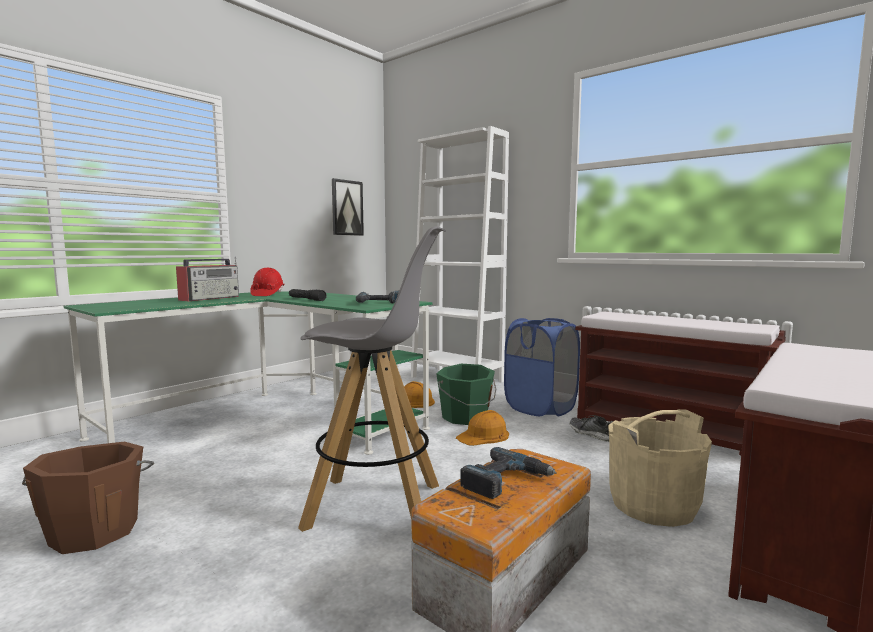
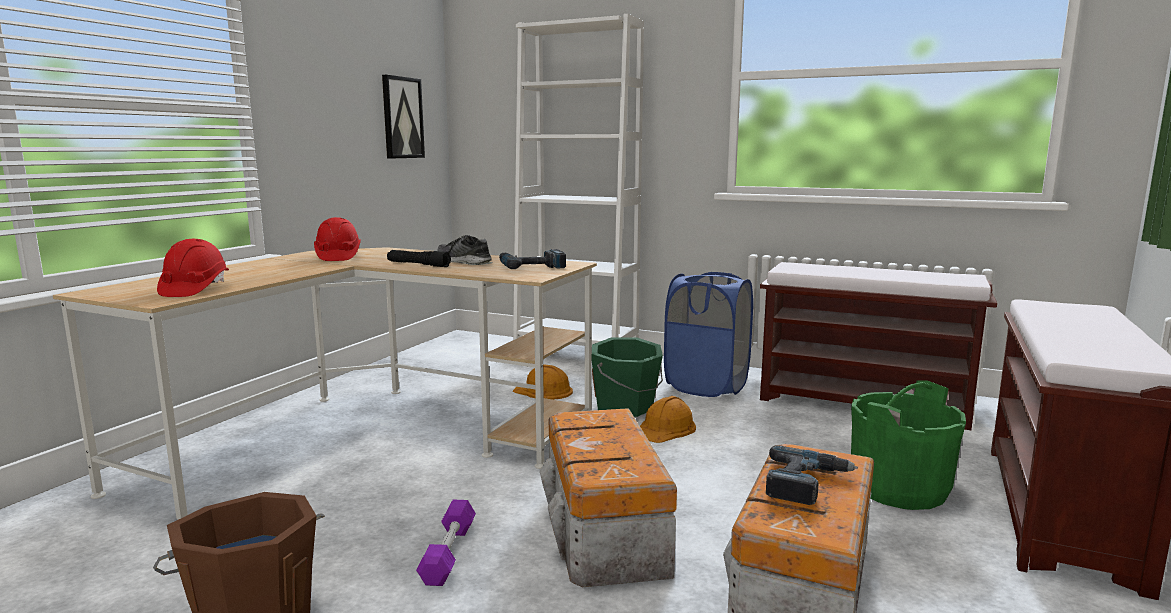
camera: 15 degrees left, 5 degrees up
green desk [64,292,432,455] -> beige desk [53,247,597,520]
radio [176,256,239,301] -> none
grey stool [298,226,446,532] -> storage box [540,408,677,587]
shoe [569,415,613,442] -> shoe moved to [437,235,493,265]
beige bucket [608,409,712,527] -> green bucket [851,380,966,510]
none -> red hard hat [157,239,229,297]
none -> purple dumbbell [416,500,476,586]

